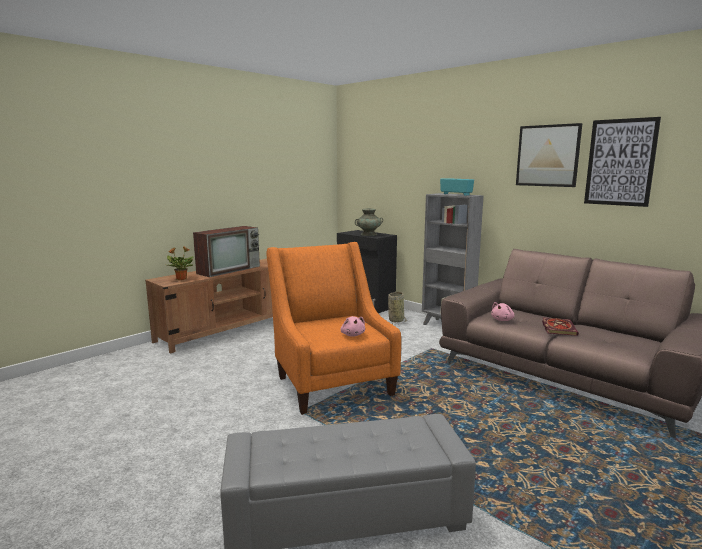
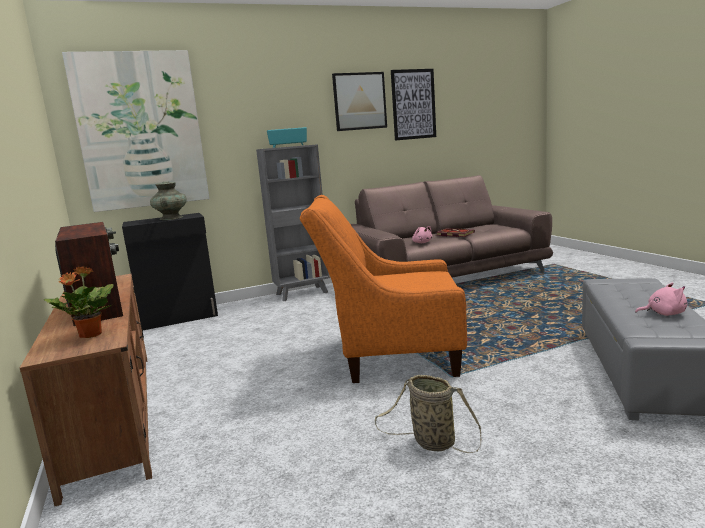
camera: 65 degrees left, 0 degrees up
pink plush toy [341,316,365,337] -> pink plush toy moved to [635,283,687,316]
basket [388,292,407,325] -> basket moved to [375,375,481,453]
none -> picture [62,50,210,212]

